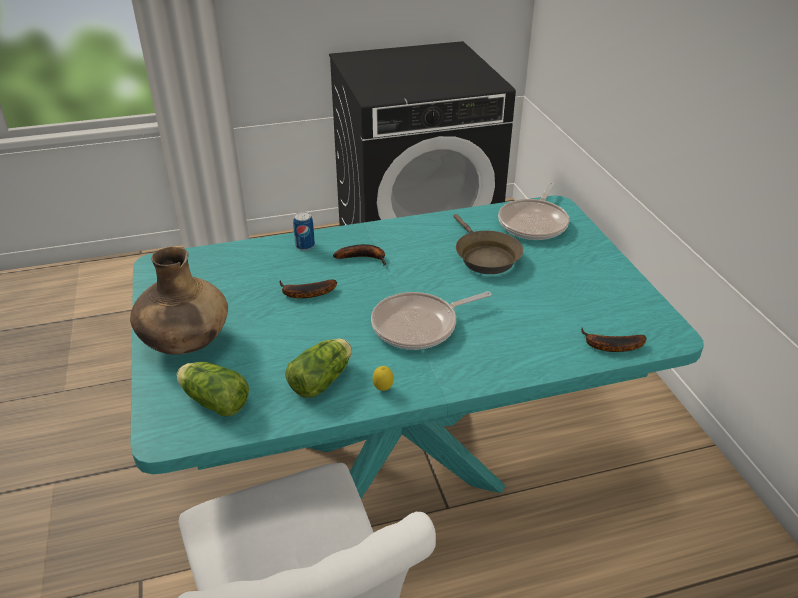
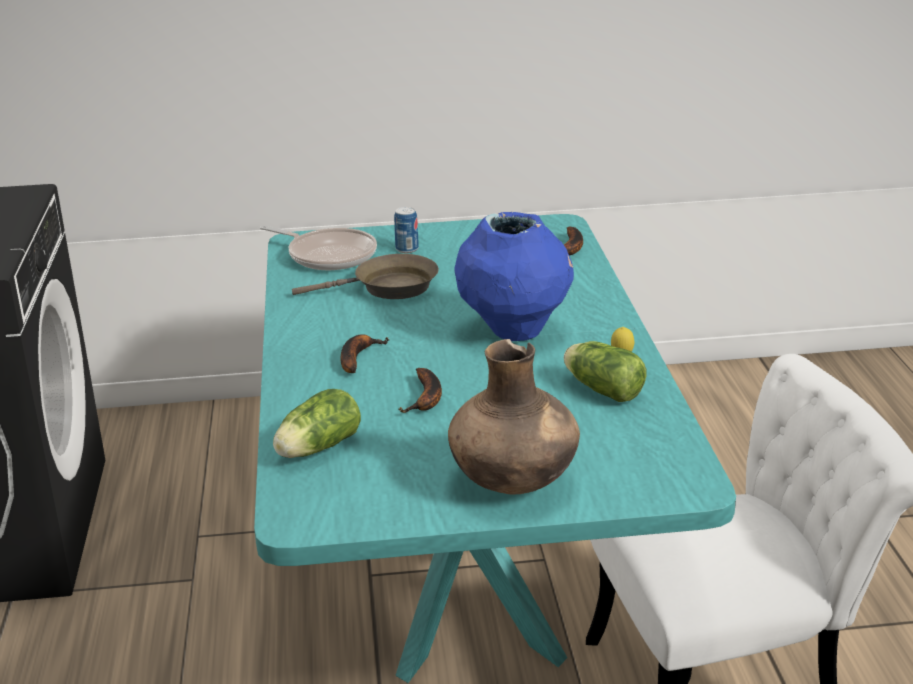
camera: 80 degrees left, 10 degrees down
lettuce [177,362,249,416] -> lettuce moved to [273,389,361,458]
can [293,212,315,250] -> can moved to [394,207,419,253]
frying pan [371,291,492,350] -> blue vase [454,212,574,341]

